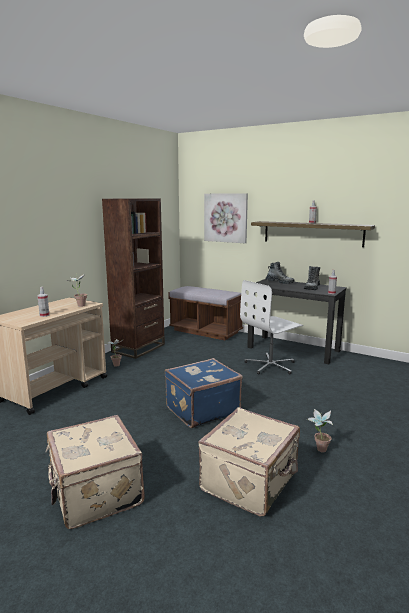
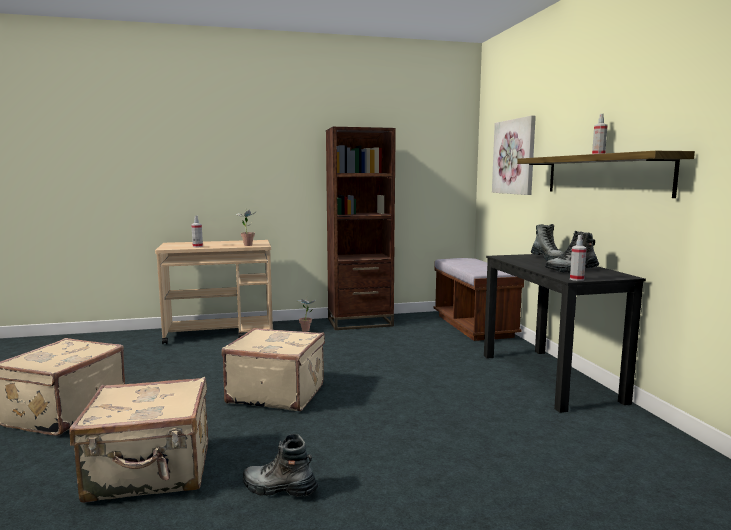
camera: 45 degrees right, 5 degrees down
blue suitcase [165,358,243,428] -> beige suitcase [221,328,325,411]
white office chair [240,280,303,375] -> none
potted plant [307,409,333,453] -> boot [243,434,318,497]

